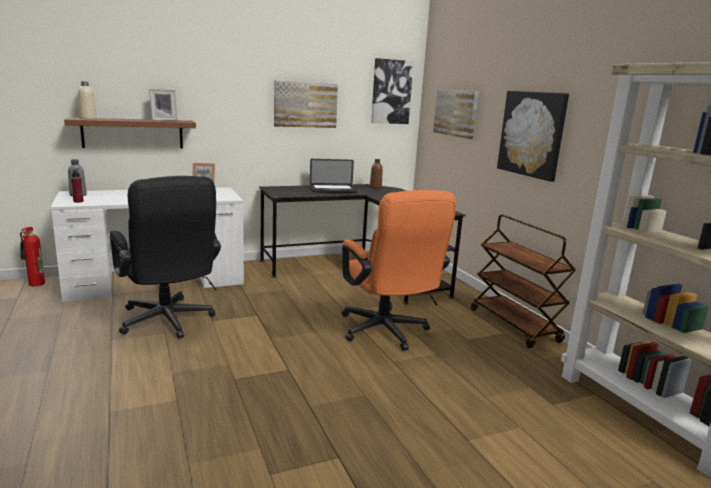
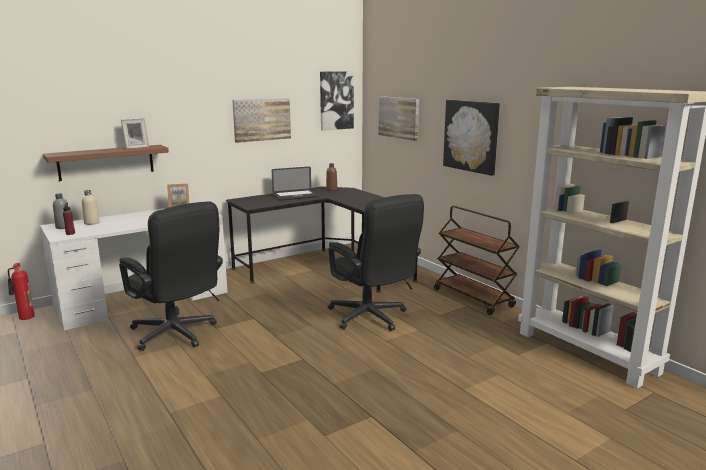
camera: 10 degrees left, 0 degrees up
beige bottle [78,81,97,119] -> beige bottle moved to [82,190,100,225]
orange office chair [342,190,456,351] -> black office chair [328,194,424,331]

